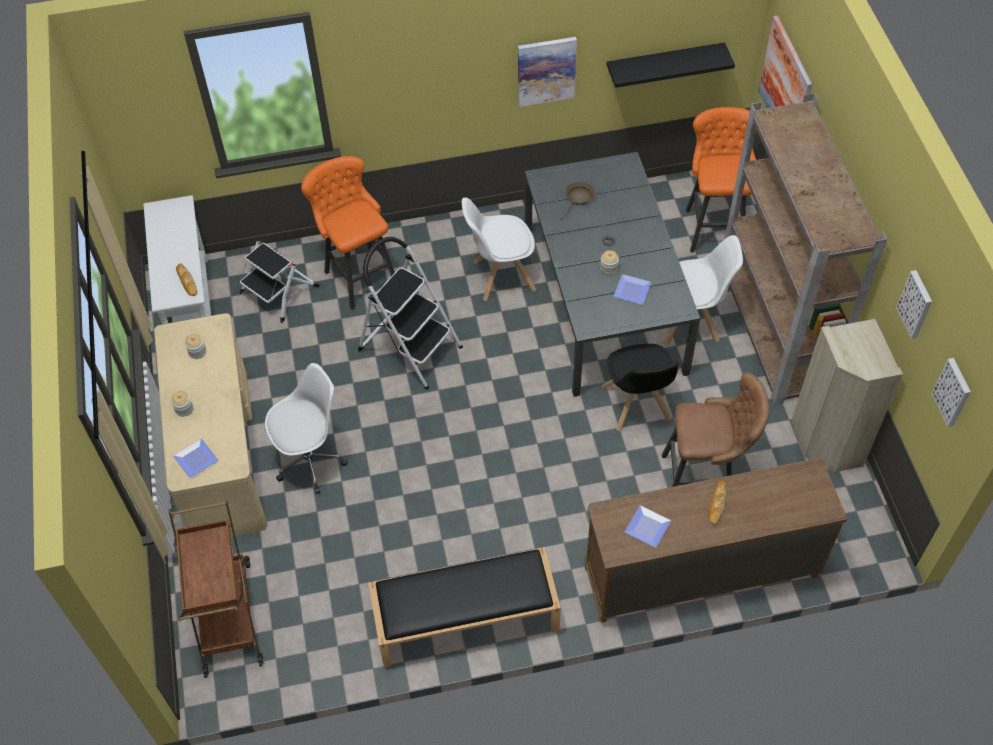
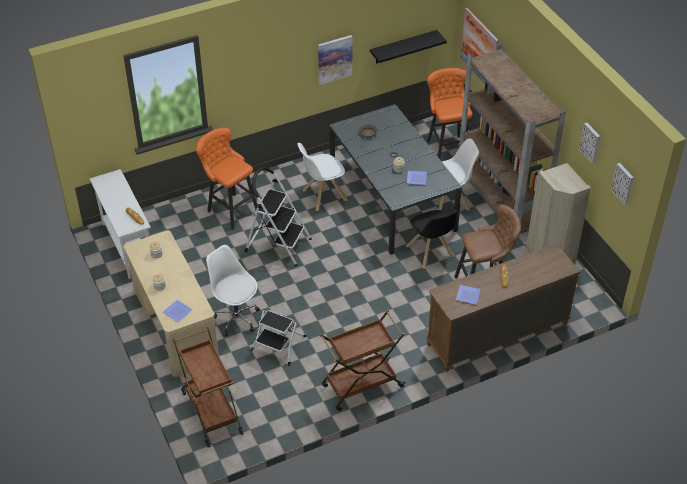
camera: 15 degrees left, 10 degrees down
step ladder [240,239,320,323] -> step ladder moved to [251,309,307,366]
white office chair [265,363,348,494] -> white office chair turned 90 degrees counterclockwise [206,245,260,336]
black bench [368,547,561,668] -> brown cart [319,310,406,411]

